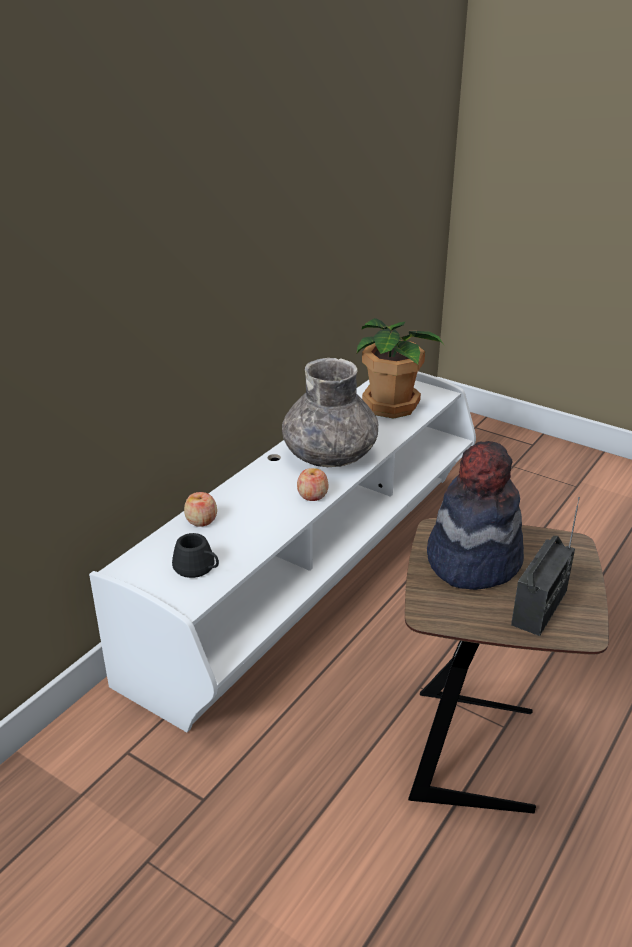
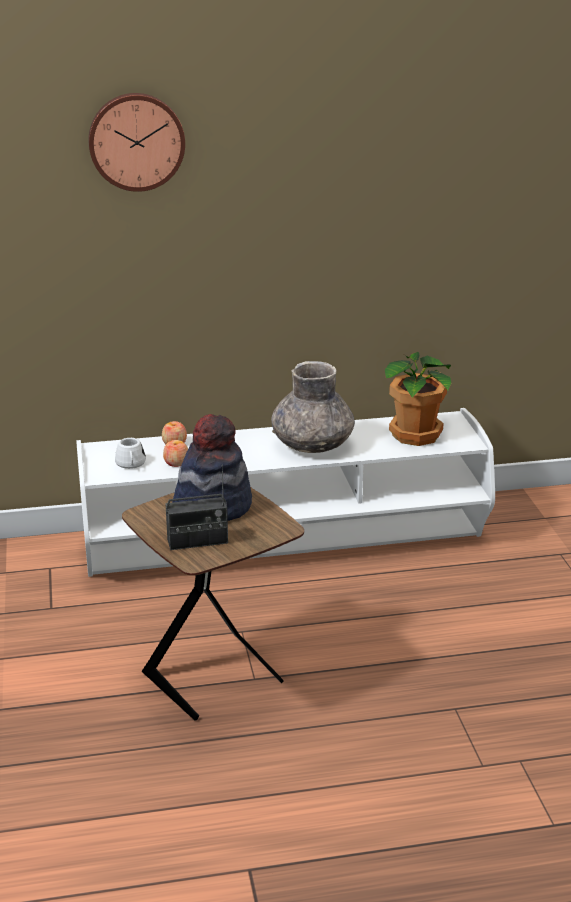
camera: 45 degrees right, 5 degrees down
black mug [172,533,219,578] -> white mug [115,438,146,469]
apple [297,468,329,501] -> apple moved to [163,440,188,467]
none -> wall clock [88,93,185,192]

